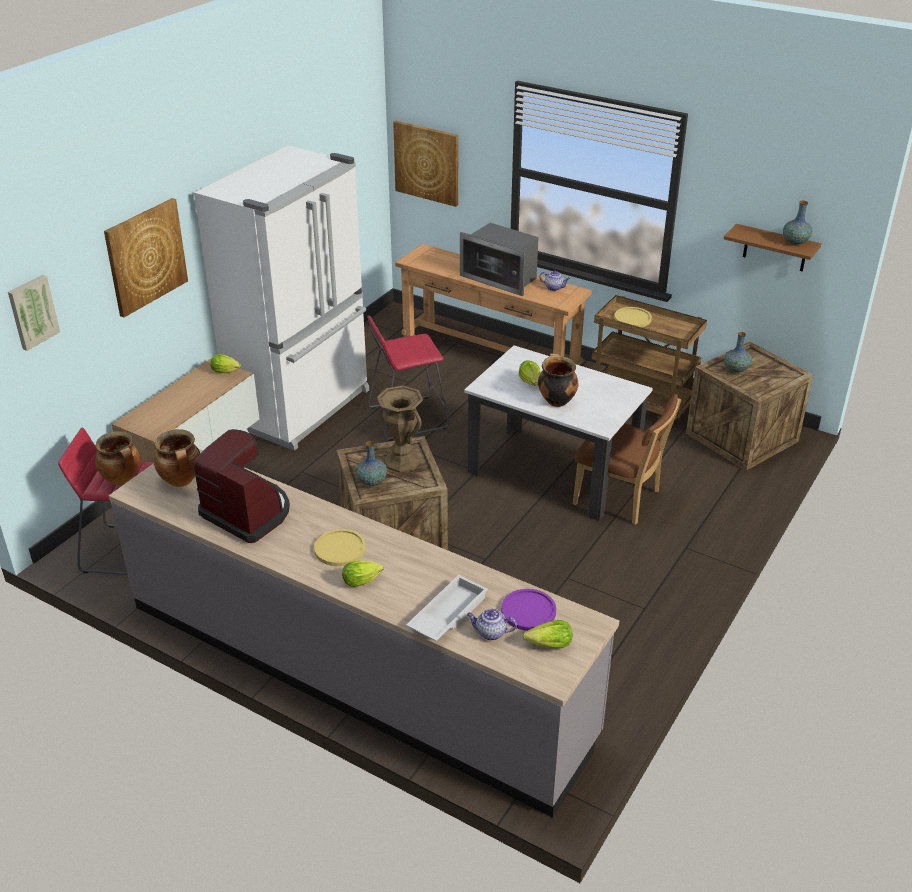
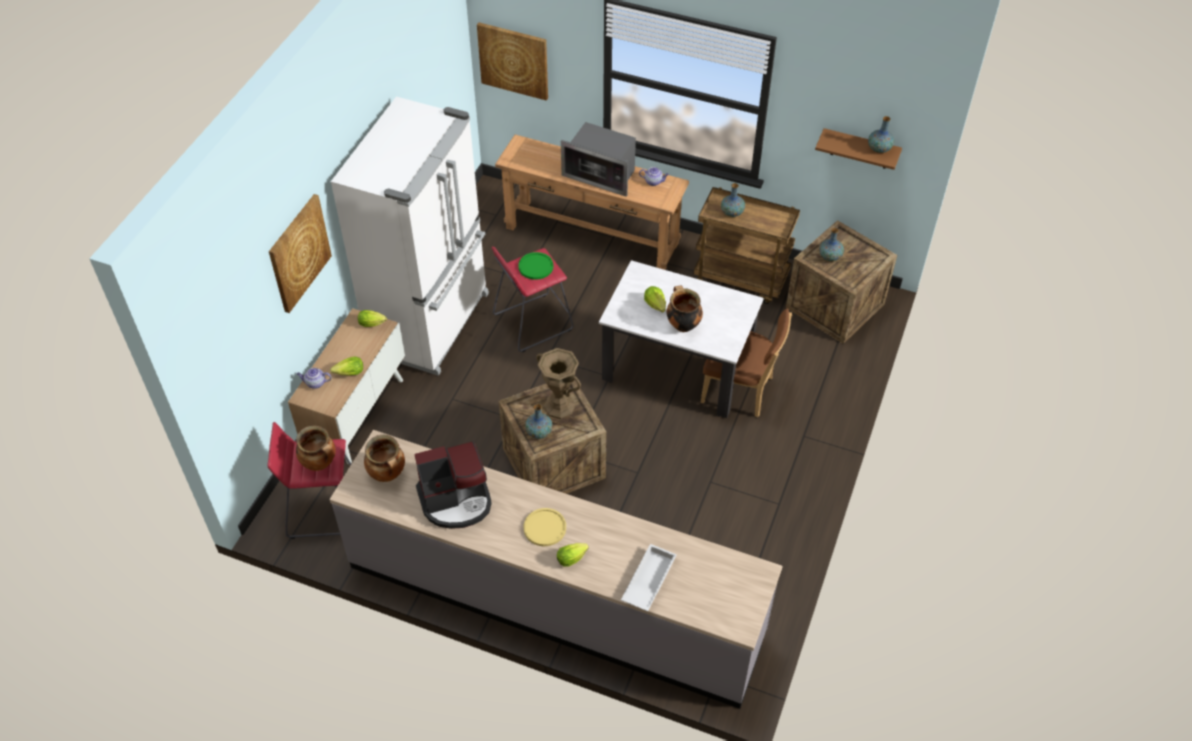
camera: 10 degrees left, 15 degrees up
picture [8,275,60,351] -> none
coffee machine [193,429,290,543] -> coffee machine turned 135 degrees clockwise [414,441,492,529]
teapot [467,608,517,640] -> teapot moved to [297,368,332,389]
purple plate [501,589,556,631] -> none
lettuce [523,620,572,648] -> lettuce moved to [330,356,363,376]
yellow plate [614,307,652,327] -> vase [721,183,745,217]
none -> green plate [518,252,553,280]

